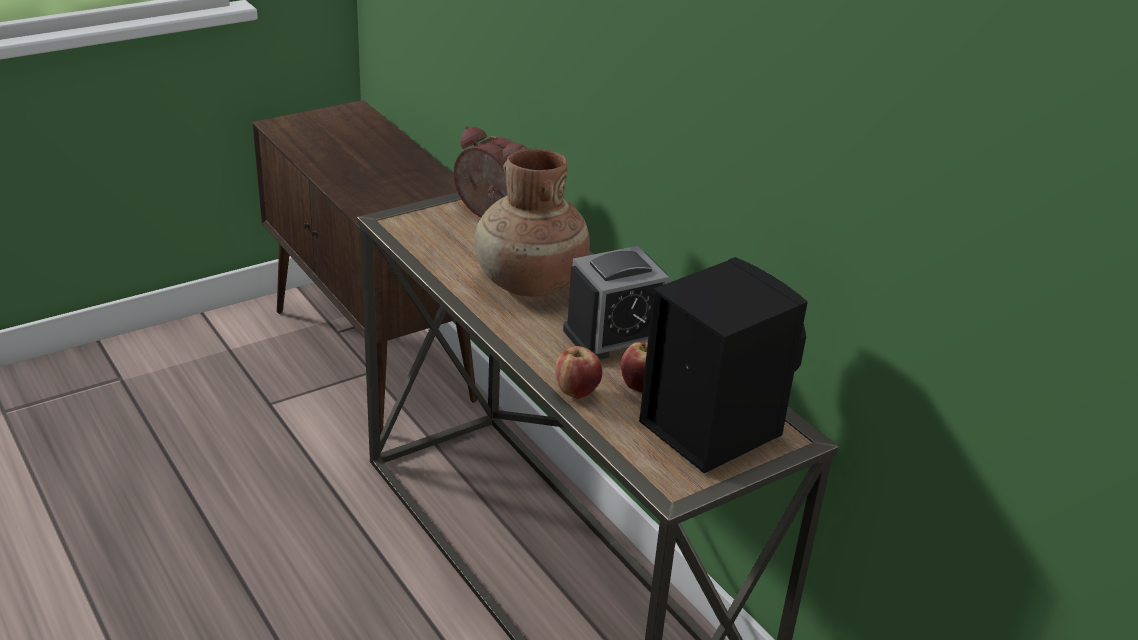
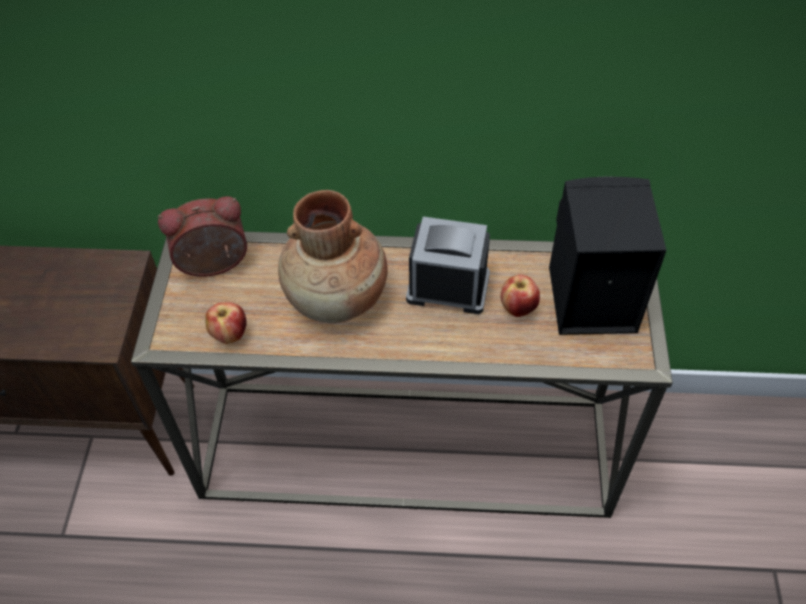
camera: 50 degrees left, 20 degrees up
apple [555,346,603,399] -> apple moved to [205,302,247,344]
alarm clock [563,246,669,360] -> alarm clock turned 90 degrees counterclockwise [406,217,490,314]

